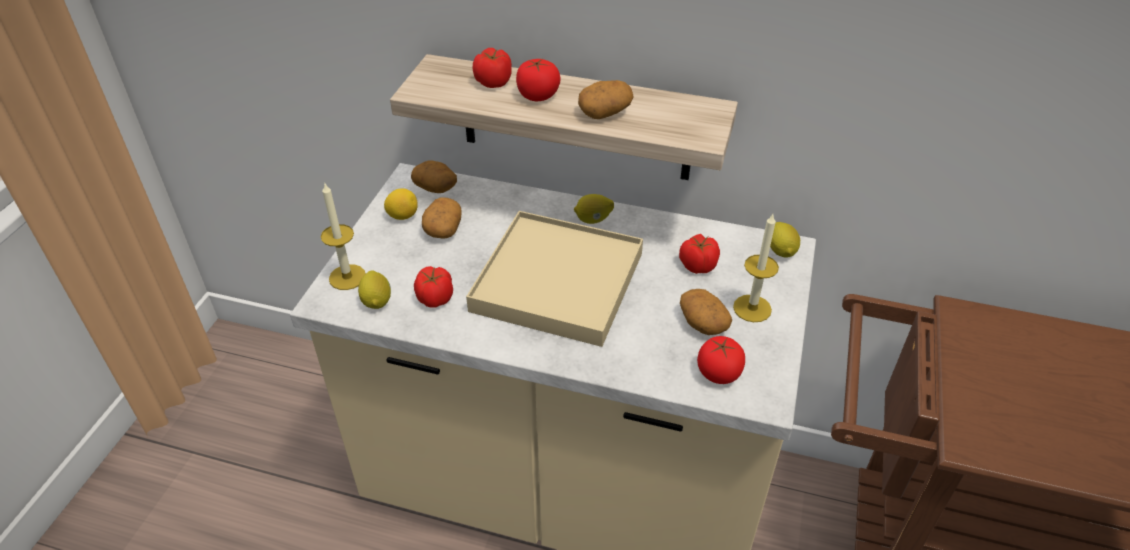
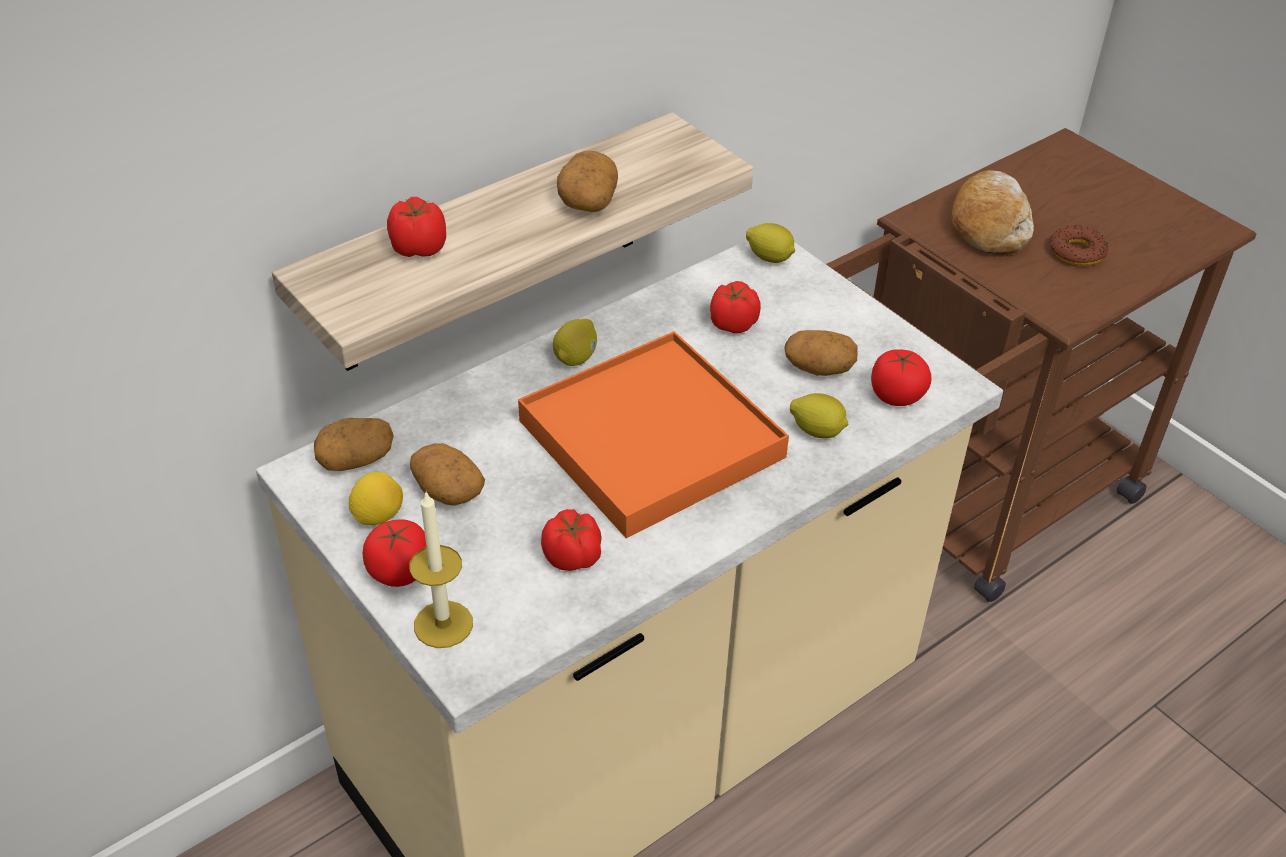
camera: 55 degrees left, 0 degrees up
lemon [358,270,391,309] -> lemon moved to [790,393,848,438]
beige tray [466,211,643,347] -> orange tray [518,331,789,538]
tomato [516,59,561,101] -> tomato moved to [363,519,426,587]
candle [733,214,779,322] -> none
none -> bread [952,170,1034,255]
none -> donut [1049,226,1109,266]

